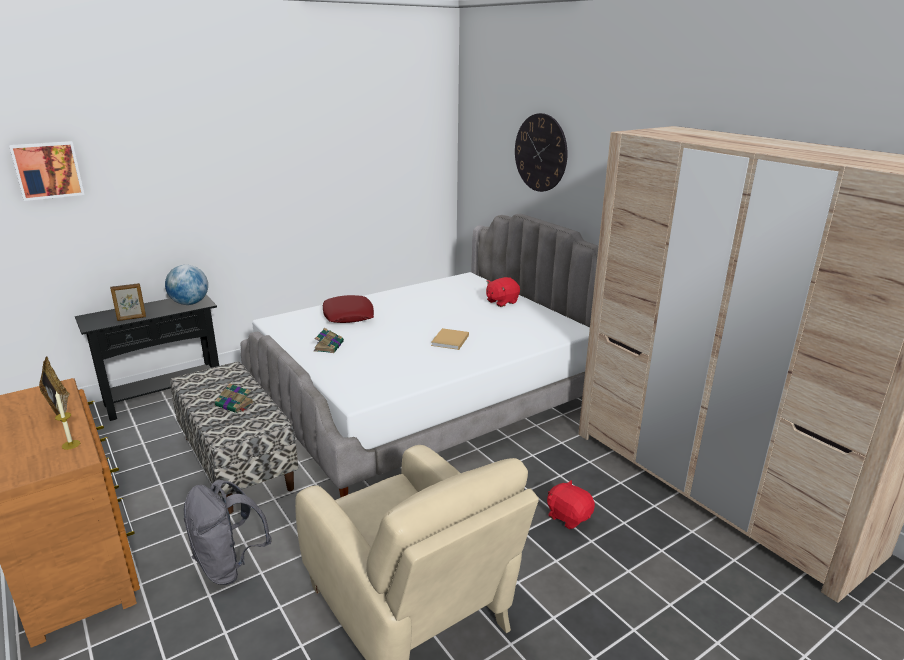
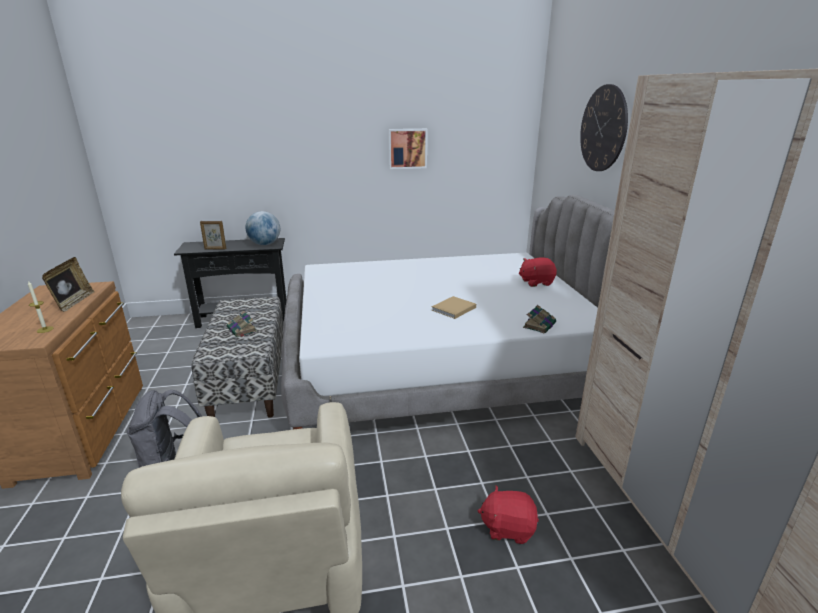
camera: 25 degrees right, 0 degrees up
picture [9,141,84,201] -> picture moved to [388,129,427,169]
book [314,328,344,353] -> book moved to [523,305,556,334]
red pillow [323,295,374,323] -> none
red plush toy [547,480,595,529] -> red plush toy turned 60 degrees counterclockwise [478,485,539,544]

